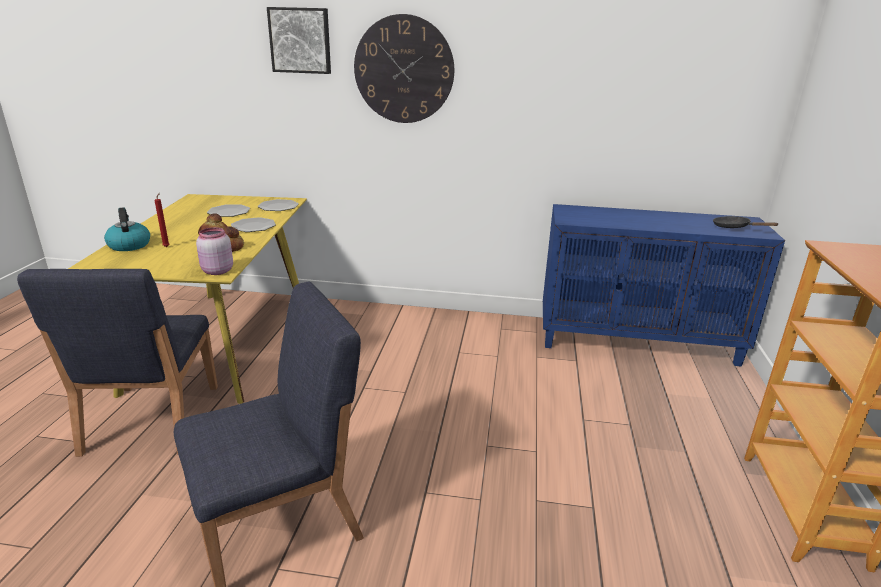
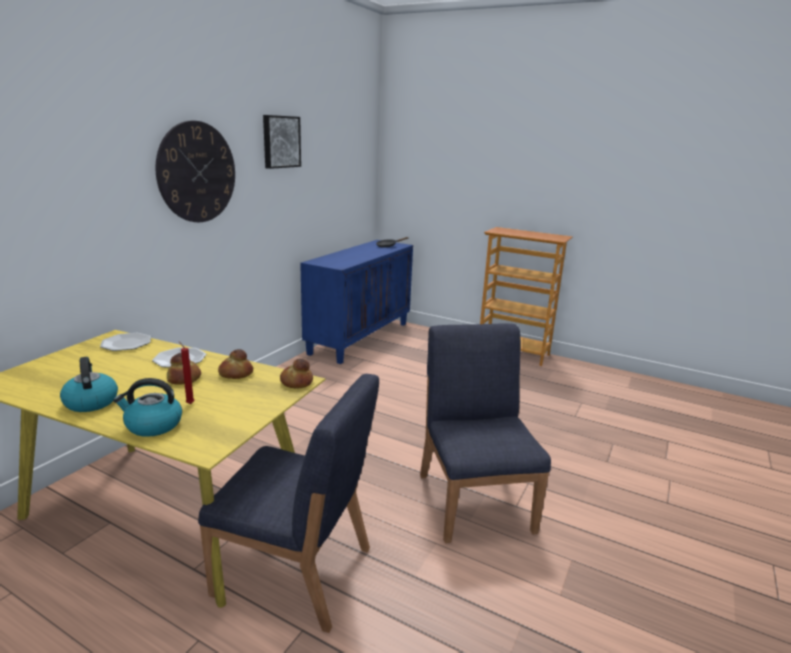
camera: 70 degrees left, 5 degrees down
pink jar [196,227,233,275] -> bread [280,359,313,388]
plate [207,204,250,217] -> none
picture [267,7,331,74] -> picture moved to [263,115,301,169]
none -> kettle [60,357,118,412]

